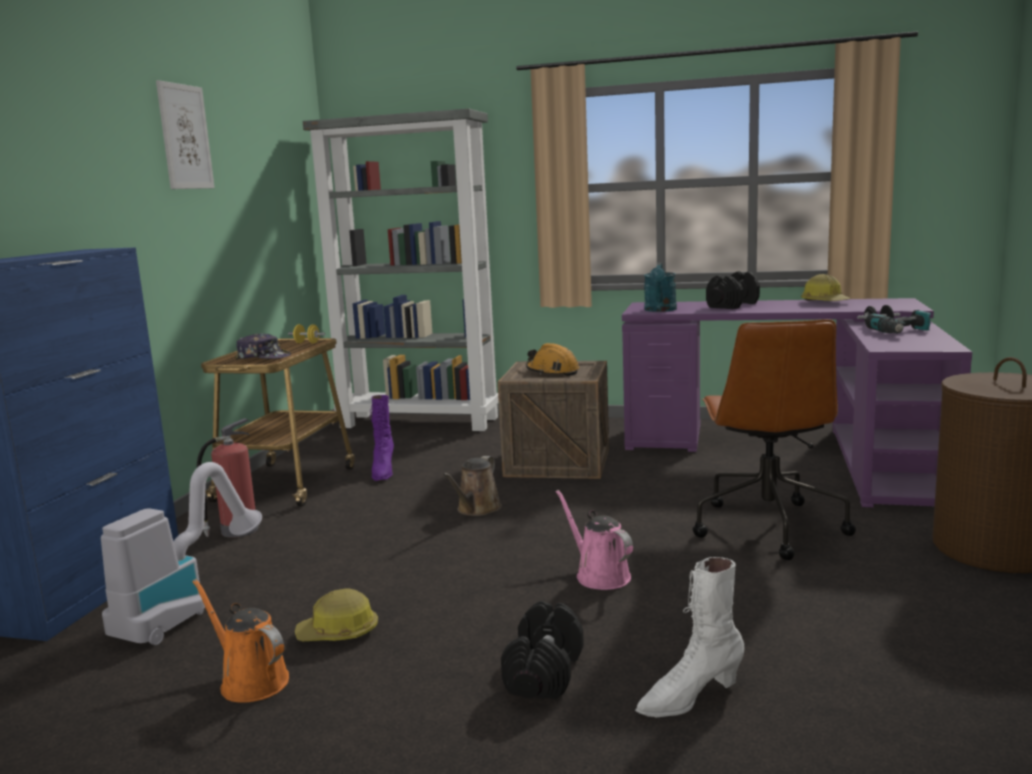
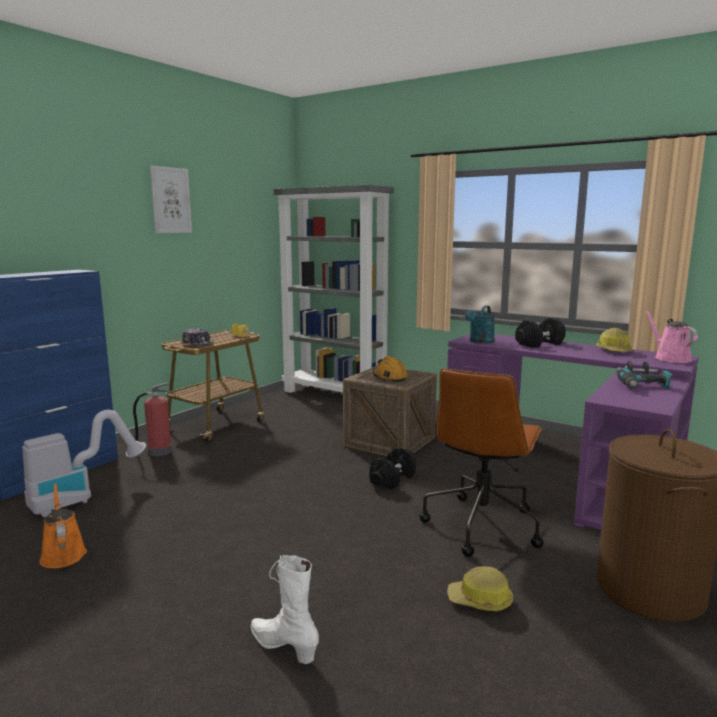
camera: 20 degrees right, 0 degrees up
hard hat [295,588,378,641] -> hard hat moved to [447,566,513,611]
purple boot [370,395,394,481] -> none
brown watering can [443,456,502,516] -> none
black dumbbell [501,601,584,699] -> black dumbbell moved to [369,447,416,490]
pink watering can [556,490,633,590] -> pink watering can moved to [645,310,698,363]
white boot [635,557,745,718] -> white boot turned 45 degrees clockwise [251,555,319,664]

